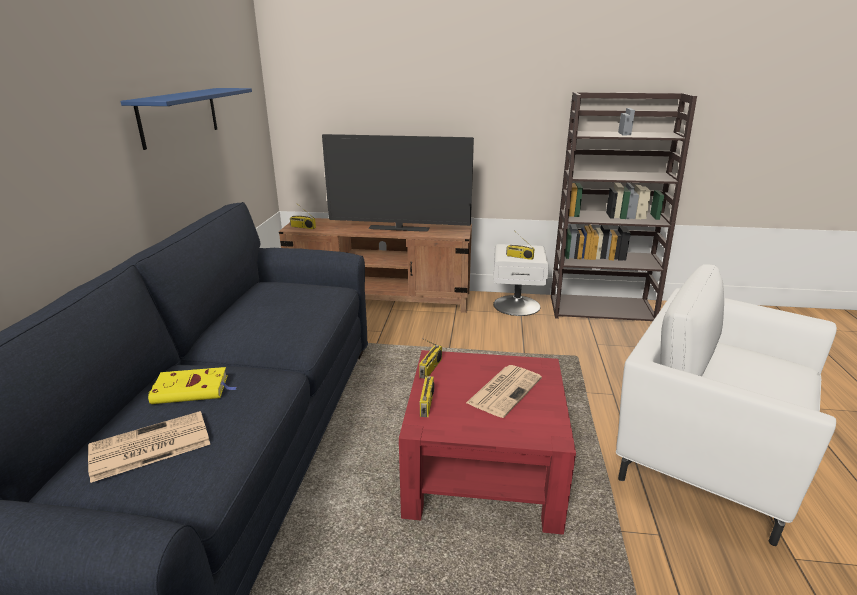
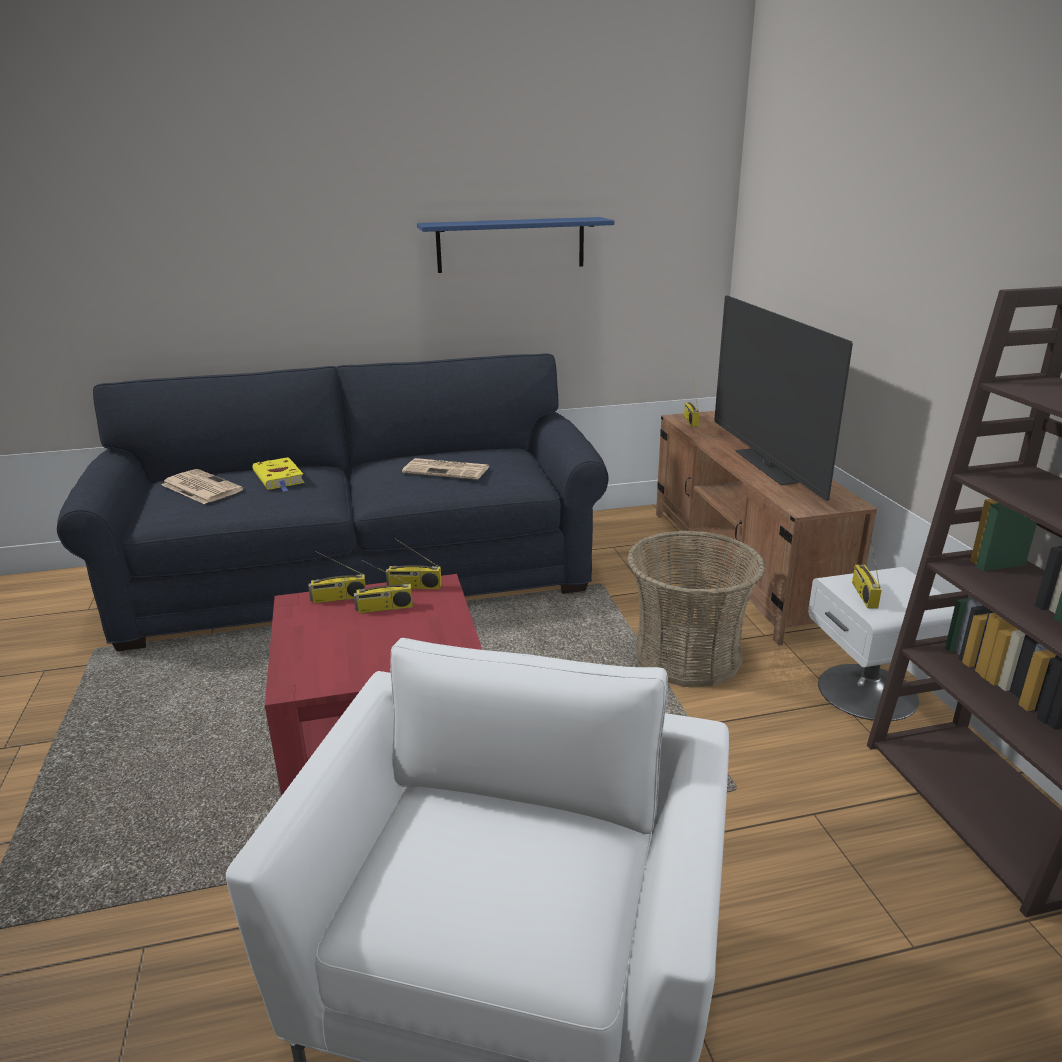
camera: 70 degrees right, 0 degrees up
newspaper [466,365,542,418] -> newspaper moved to [402,458,489,480]
none -> radio [354,560,413,614]
none -> basket [627,530,765,687]

